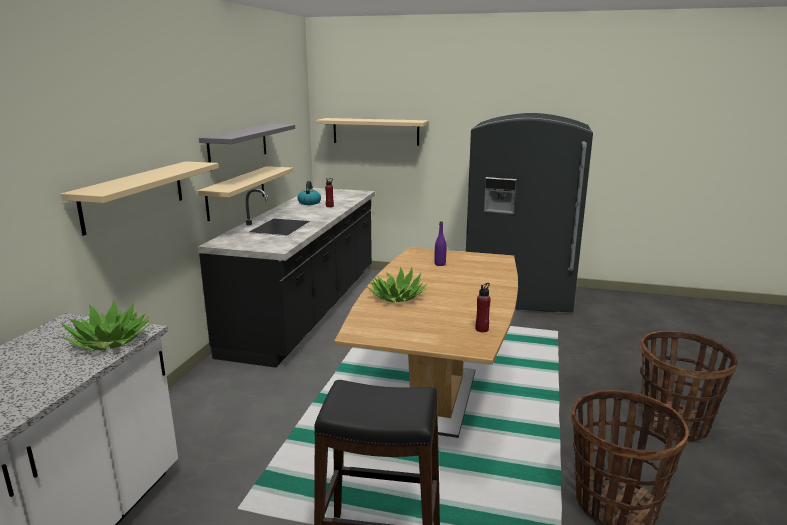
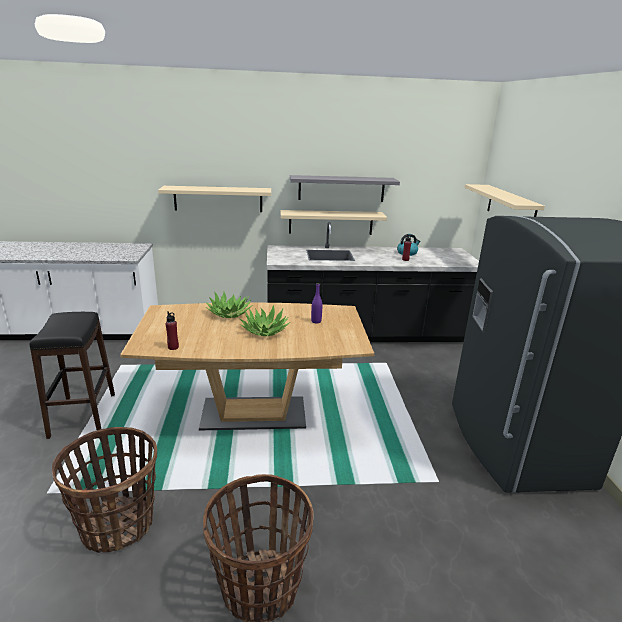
camera: 70 degrees right, 5 degrees up
potted plant [61,299,149,351] -> potted plant moved to [240,305,290,336]

